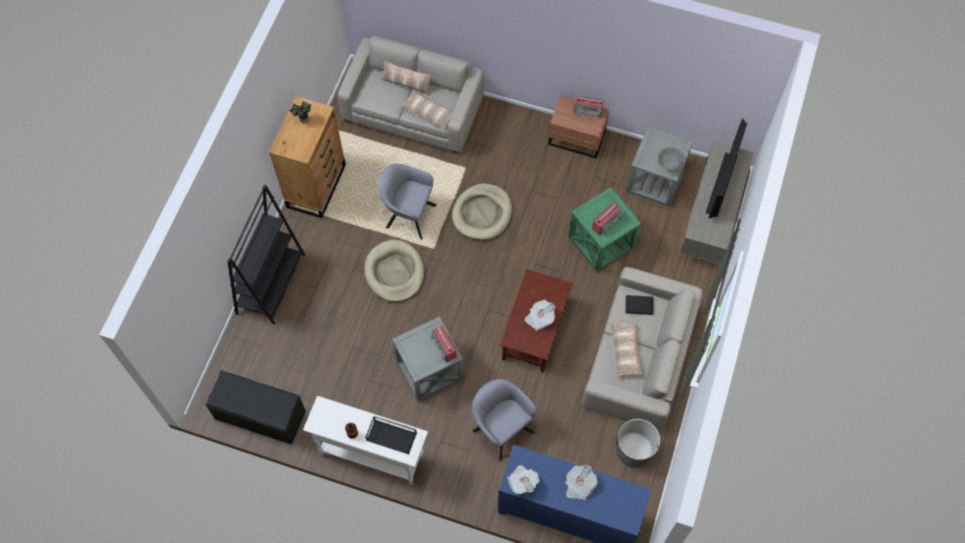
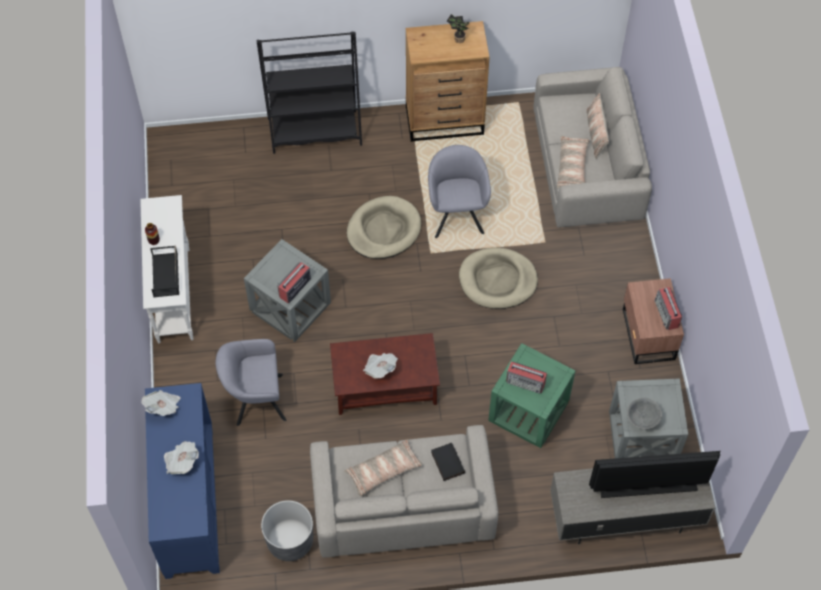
camera: 65 degrees right, 5 degrees down
black bench [205,370,306,444] -> none
grey armchair [472,379,536,462] -> grey armchair turned 120 degrees counterclockwise [216,339,286,426]

